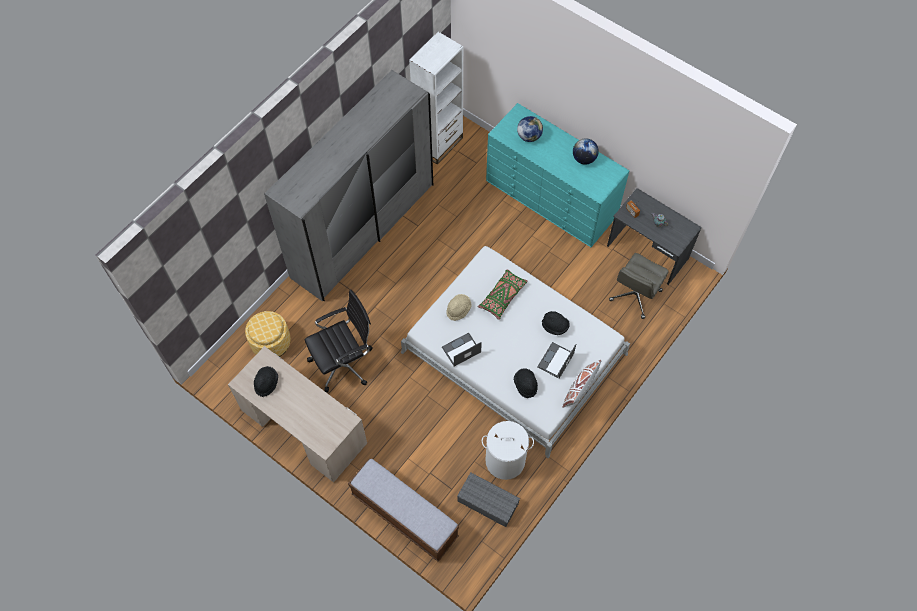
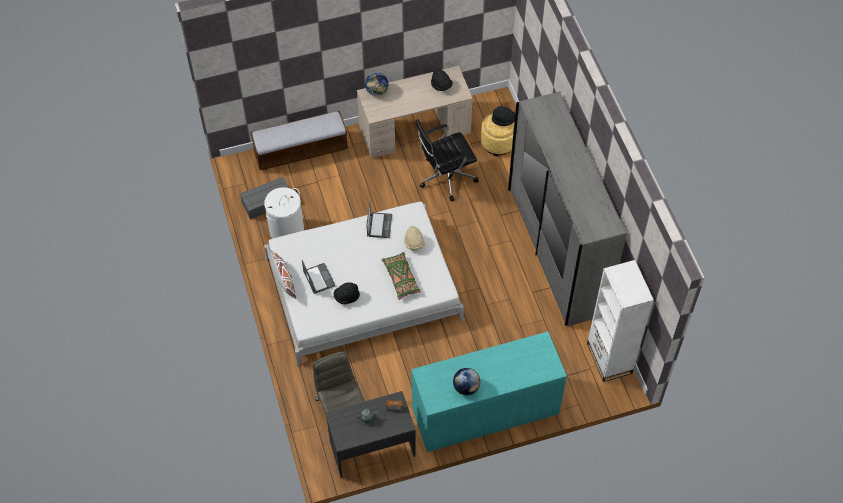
camera: 125 degrees right, 5 degrees down
black office chair [305,290,373,393] -> black office chair turned 60 degrees clockwise [416,119,478,202]
black hat [514,368,538,398] -> black hat moved to [491,106,515,126]
globe [517,116,543,142] -> globe moved to [365,72,388,96]

